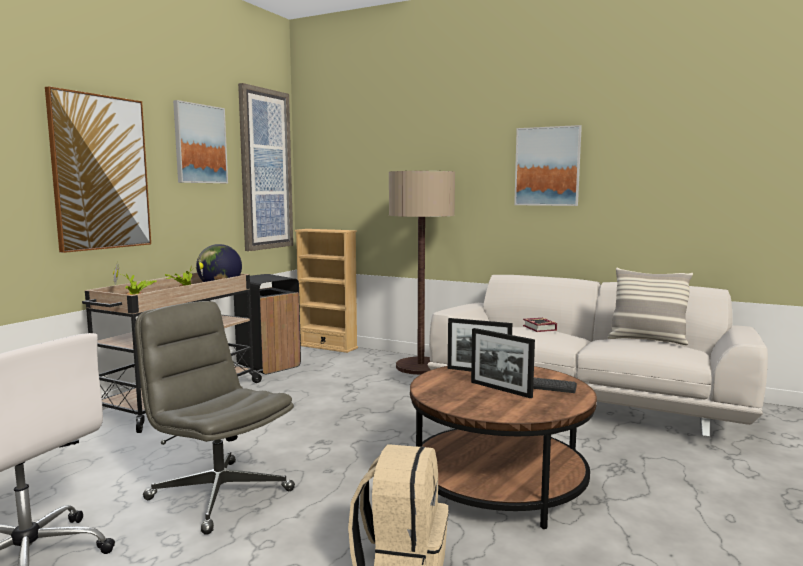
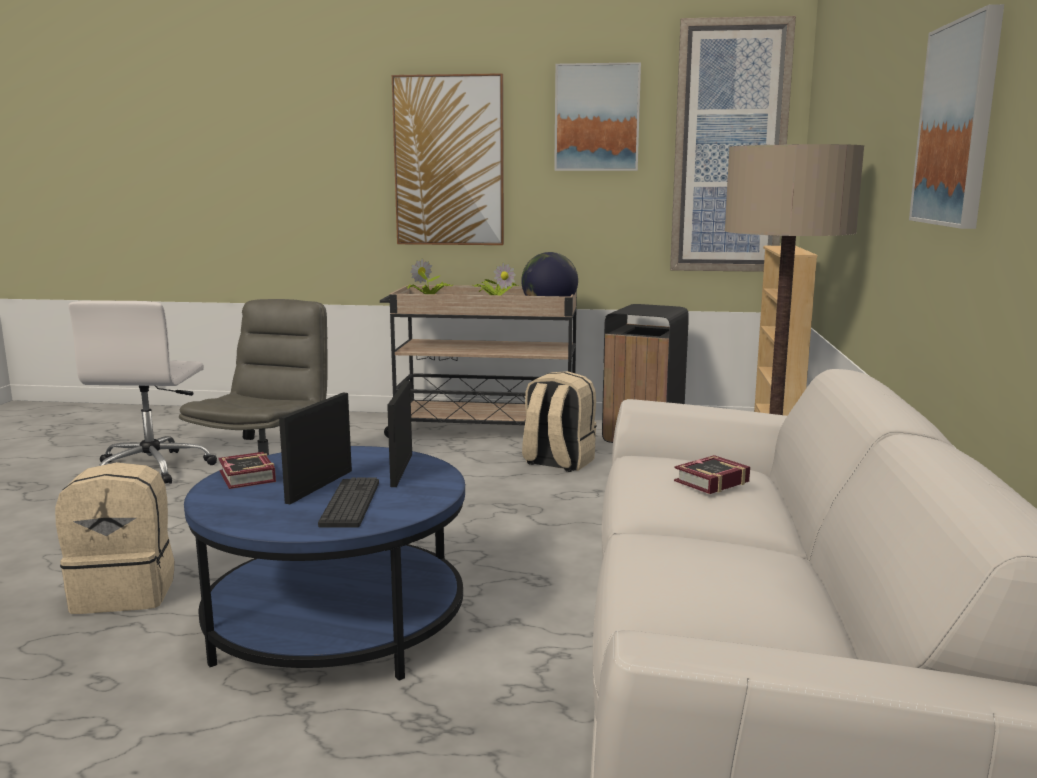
camera: 70 degrees right, 5 degrees up
brown coffee table [410,366,597,529] -> blue coffee table [184,446,465,681]
pillow [608,268,693,345] -> none
none -> book [219,452,276,489]
none -> beige backpack [522,371,596,472]

